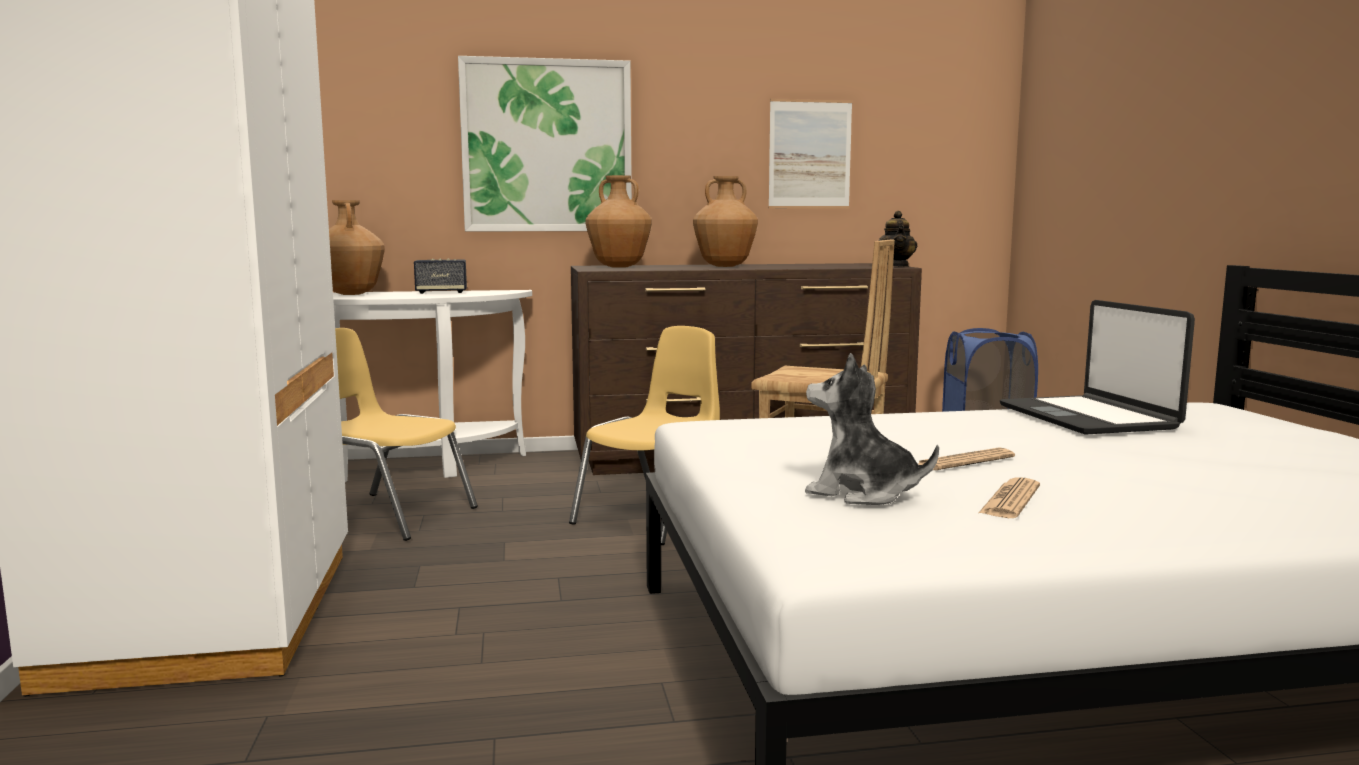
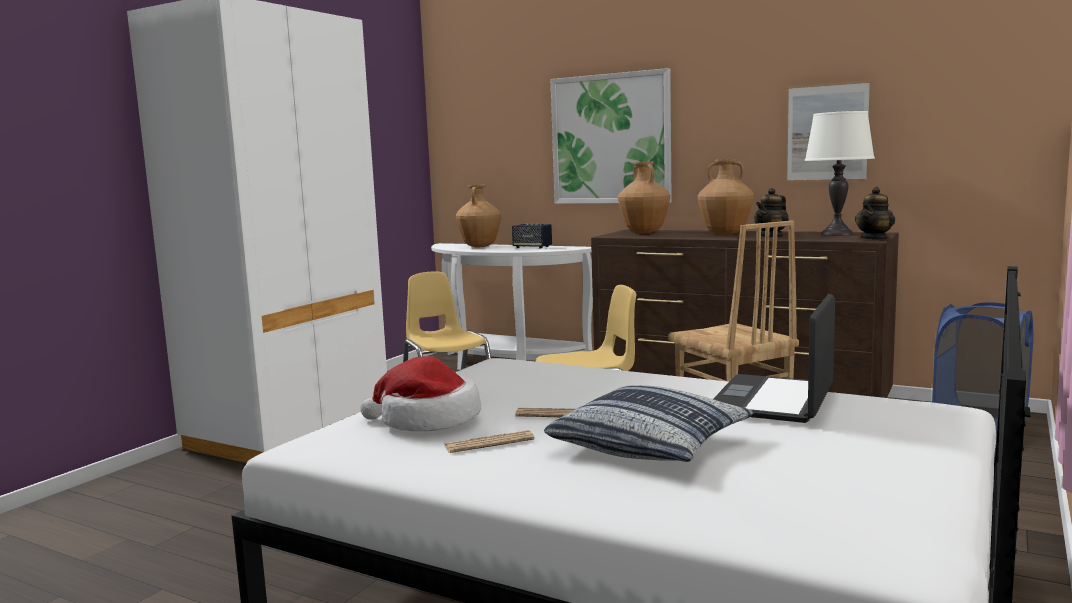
camera: 40 degrees right, 0 degrees up
plush toy [805,353,939,505] -> hat [360,356,481,431]
none -> pillow [544,385,754,462]
none -> teapot [754,188,789,238]
none -> white table lamp [804,111,875,236]

